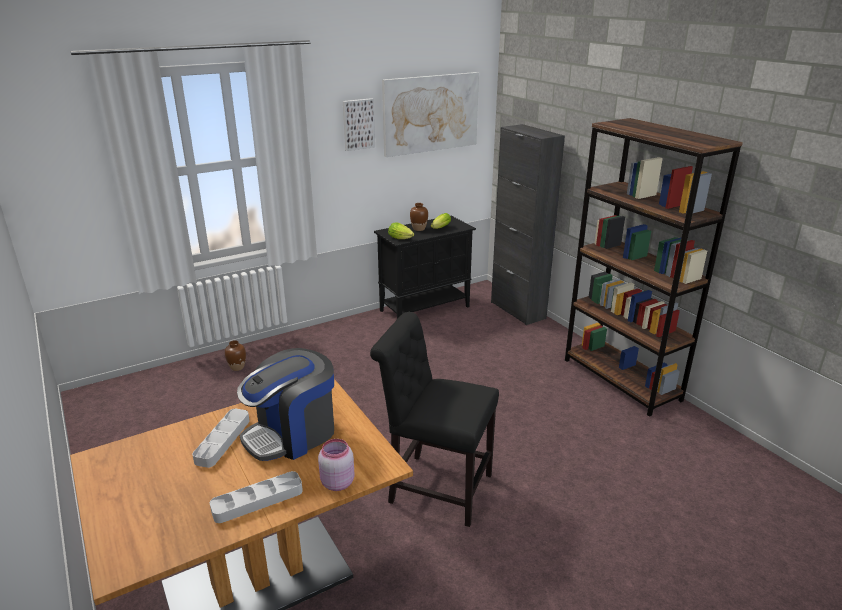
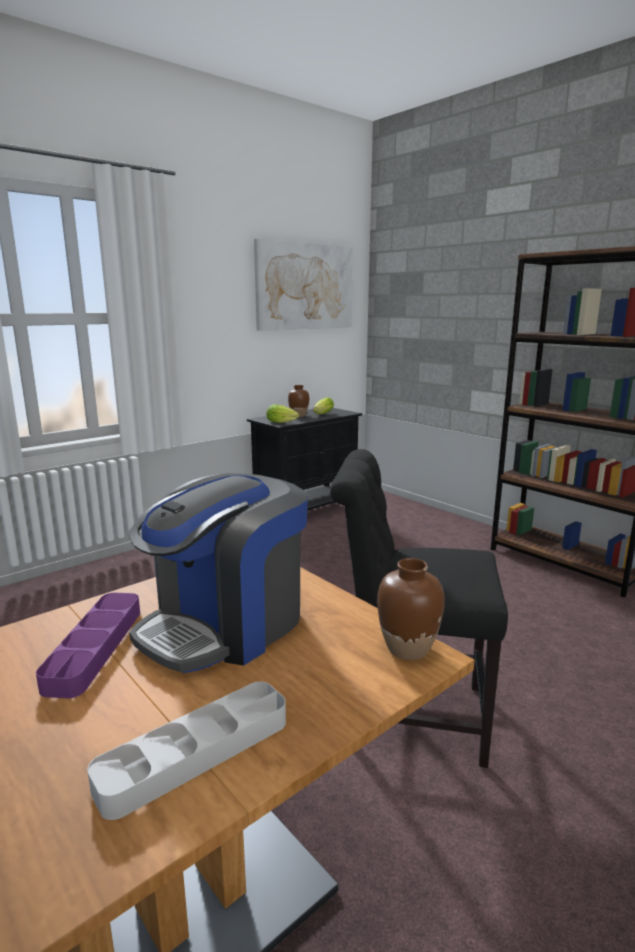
camera: 10 degrees left, 10 degrees down
grey tray [192,409,250,468] -> purple tray [36,593,140,698]
brown vase [225,340,246,371] -> brown vase moved to [377,558,445,660]
pink jar [318,439,355,491] -> none
picture [343,98,375,151] -> none
black cabinet [491,124,565,325] -> none

